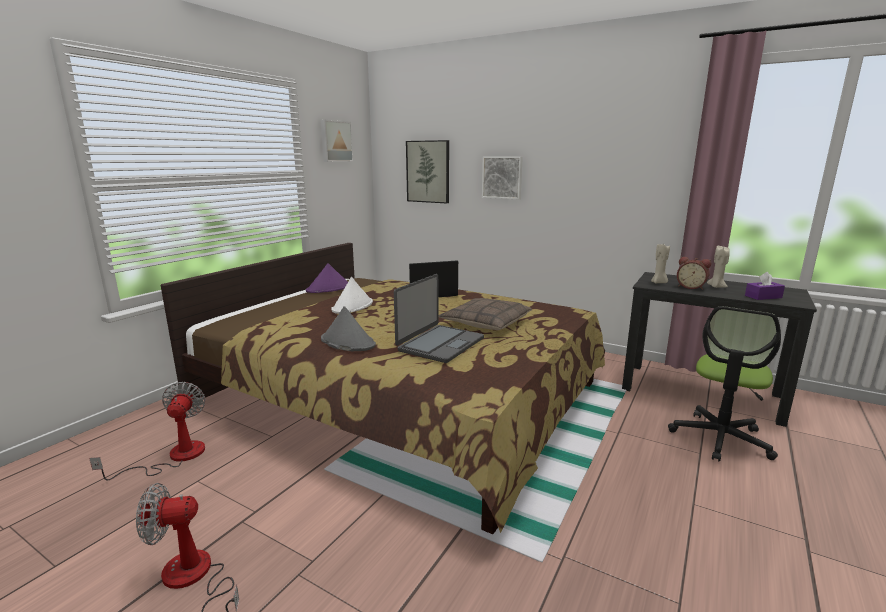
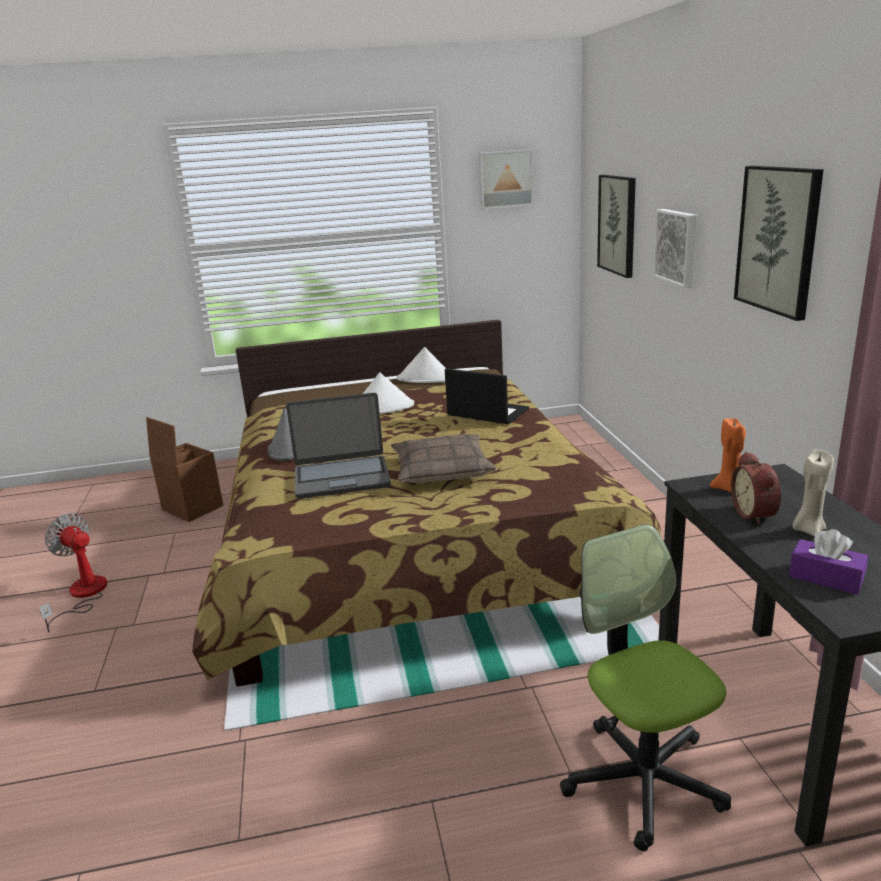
camera: 50 degrees right, 5 degrees up
fan [89,382,206,480] -> brown storage box [146,417,223,522]
purple hat [306,263,348,293] -> white hat [397,347,446,383]
beige candle [651,244,670,283] -> orange candle [710,418,746,492]
office chair [668,306,781,462] -> office chair turned 75 degrees clockwise [560,524,731,851]
none -> picture [734,166,823,321]

